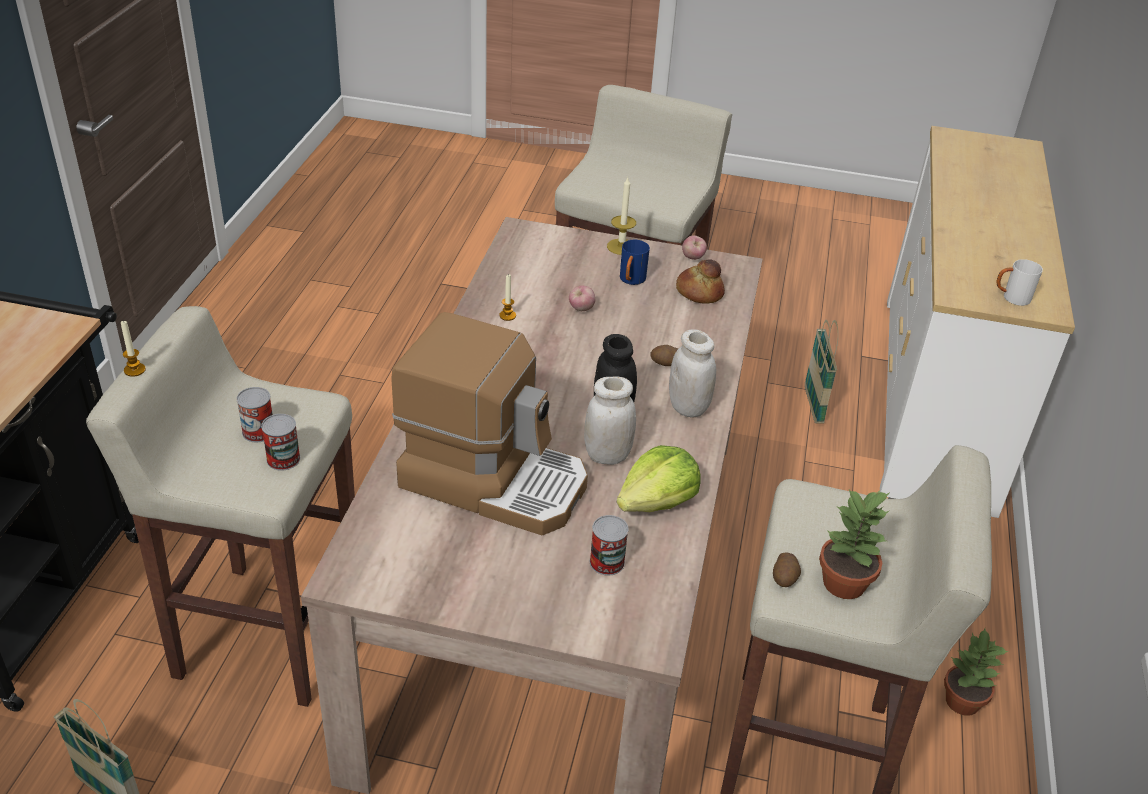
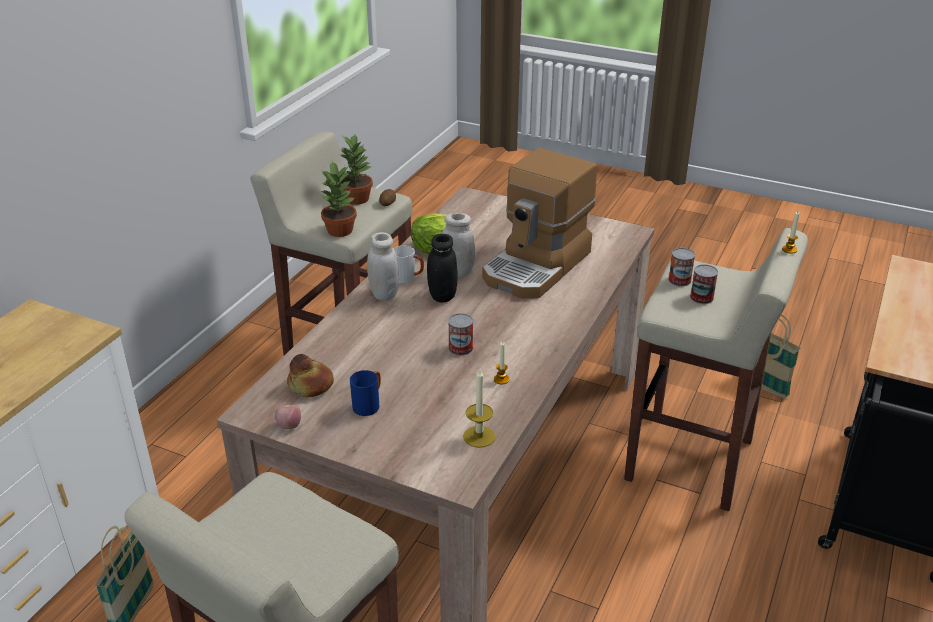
camera: 165 degrees left, 5 degrees down
coffee machine [391,312,588,535] -> coffee machine turned 90 degrees counterclockwise [482,148,597,299]
apple [569,286,595,311] -> none
can [590,515,629,576] -> can moved to [448,313,473,356]
candle [607,178,636,255] -> candle moved to [463,369,495,448]
potato [650,345,679,366] -> none
potted plant [944,629,1008,716] -> potted plant moved to [320,161,357,237]
white mug [996,259,1043,306] -> white mug moved to [393,246,424,283]

